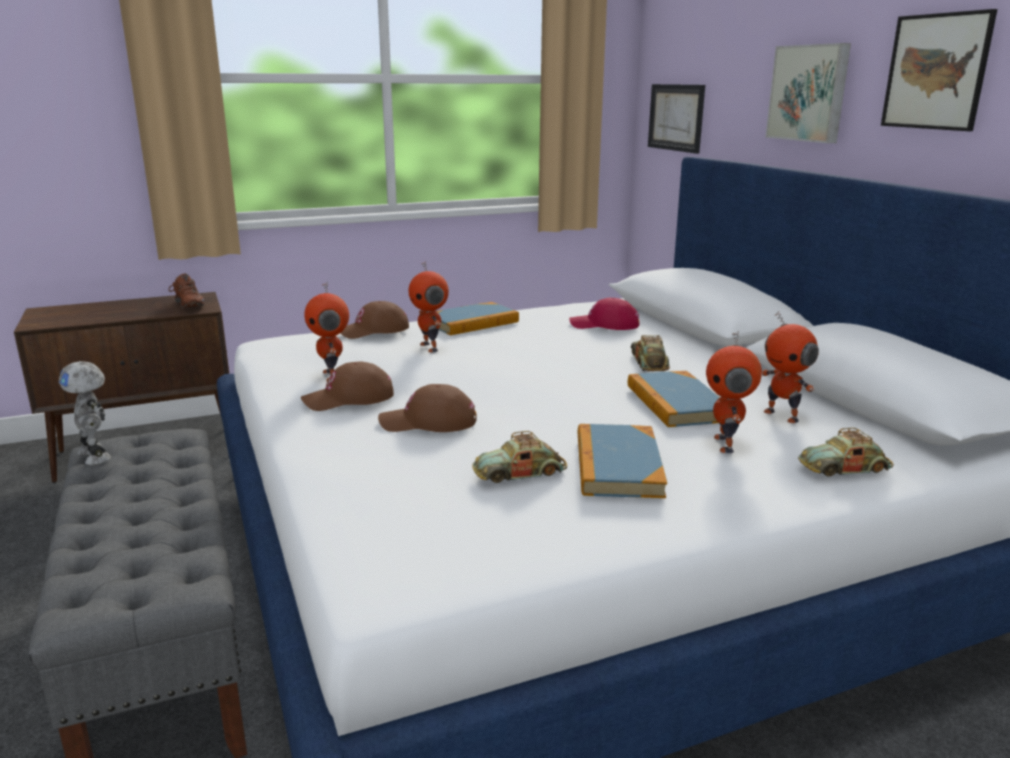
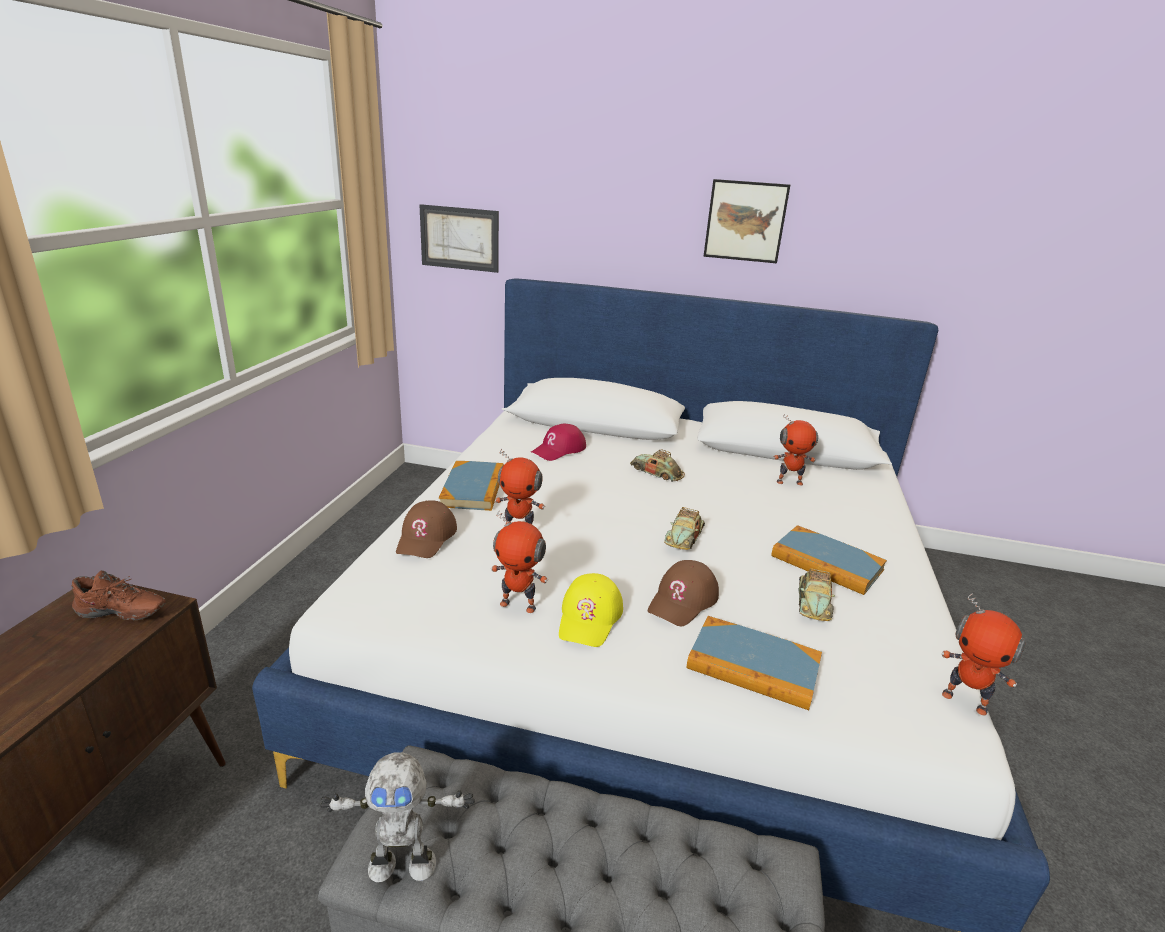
camera: 55 degrees left, 5 degrees up
brown cap [301,362,394,411] -> yellow cap [559,573,623,647]
book [628,371,720,427] -> book moved to [687,616,822,710]
toy robot [706,331,762,453] -> toy robot moved to [942,594,1026,716]
picture [765,43,851,143] -> none
toy car [798,428,894,477] -> toy car moved to [664,507,705,550]

